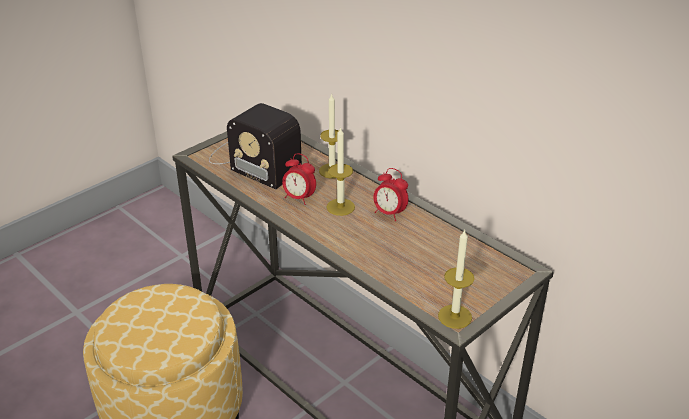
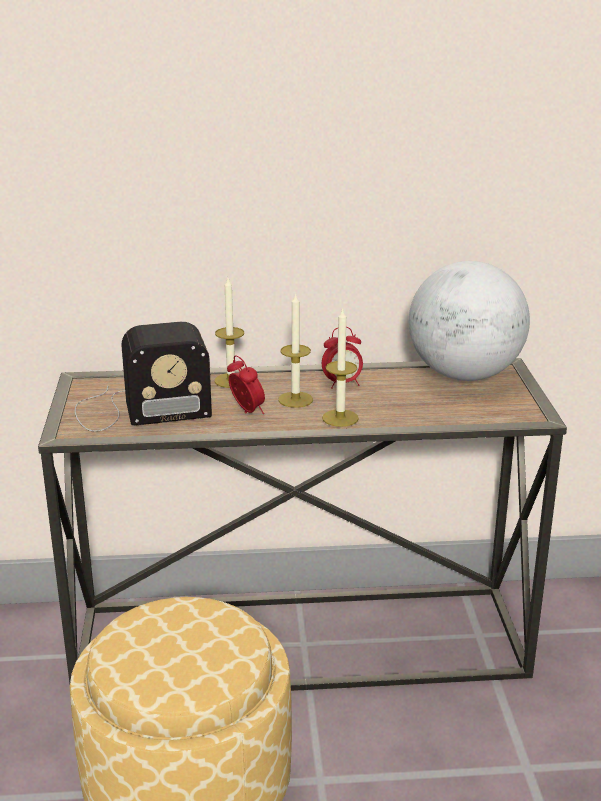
camera: 50 degrees left, 10 degrees down
alarm clock [282,153,316,205] -> alarm clock turned 105 degrees counterclockwise [227,356,265,414]
candle [438,229,474,329] -> candle moved to [322,307,359,427]
none -> globe [409,261,530,381]

